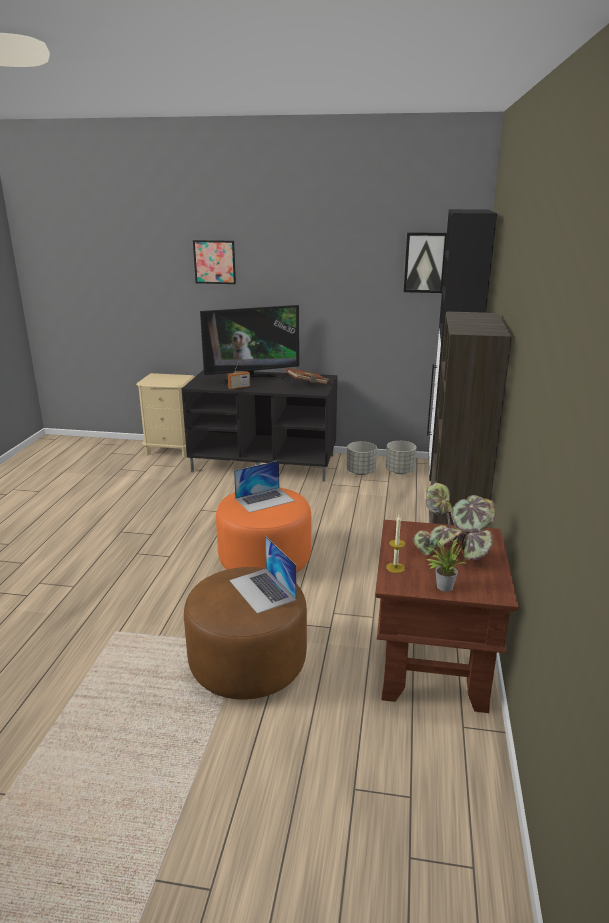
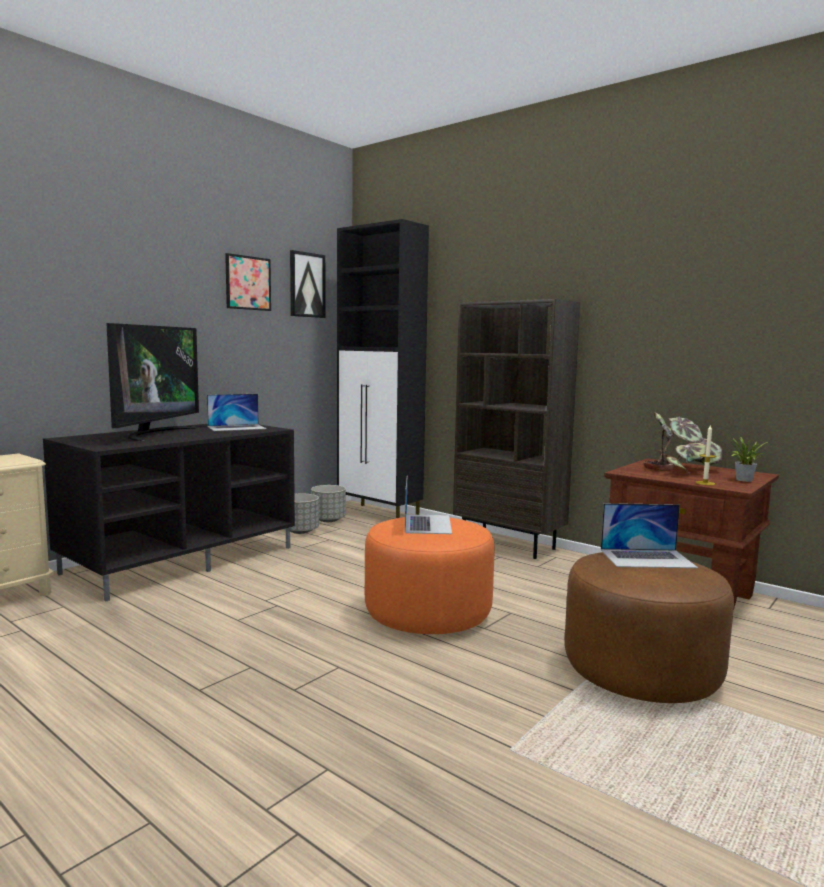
camera: 60 degrees left, 15 degrees down
picture [193,240,236,284] -> picture moved to [225,253,271,311]
radio [228,363,250,389] -> none
brown book [286,368,329,385] -> laptop [207,394,267,431]

